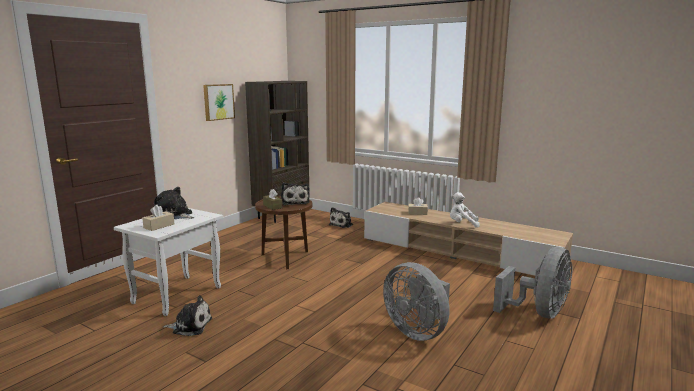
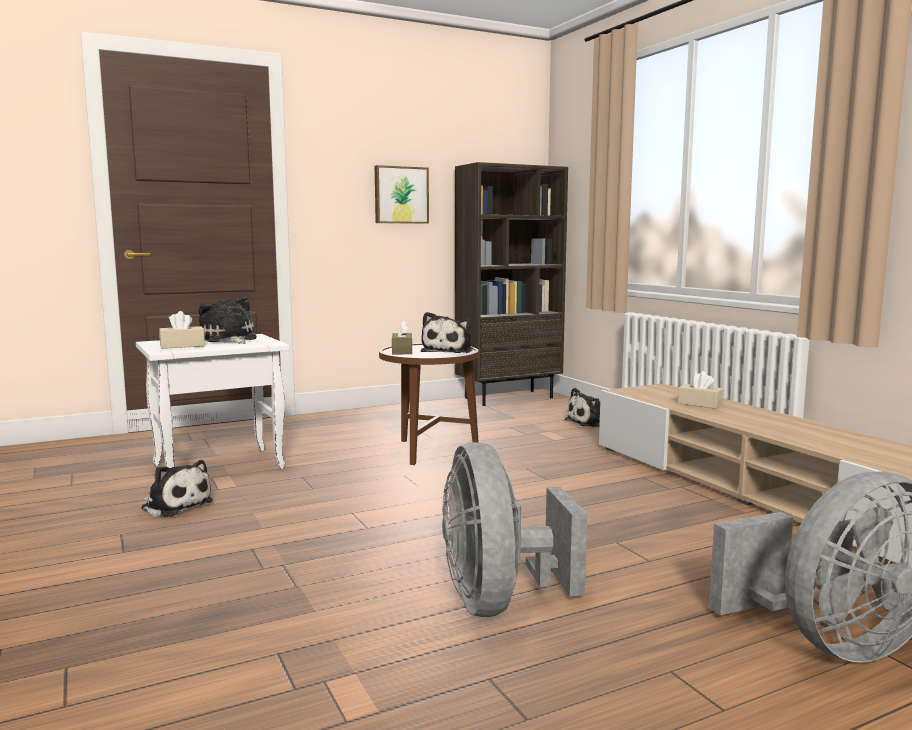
camera: 30 degrees right, 5 degrees down
white plush toy [450,192,480,228] -> none

